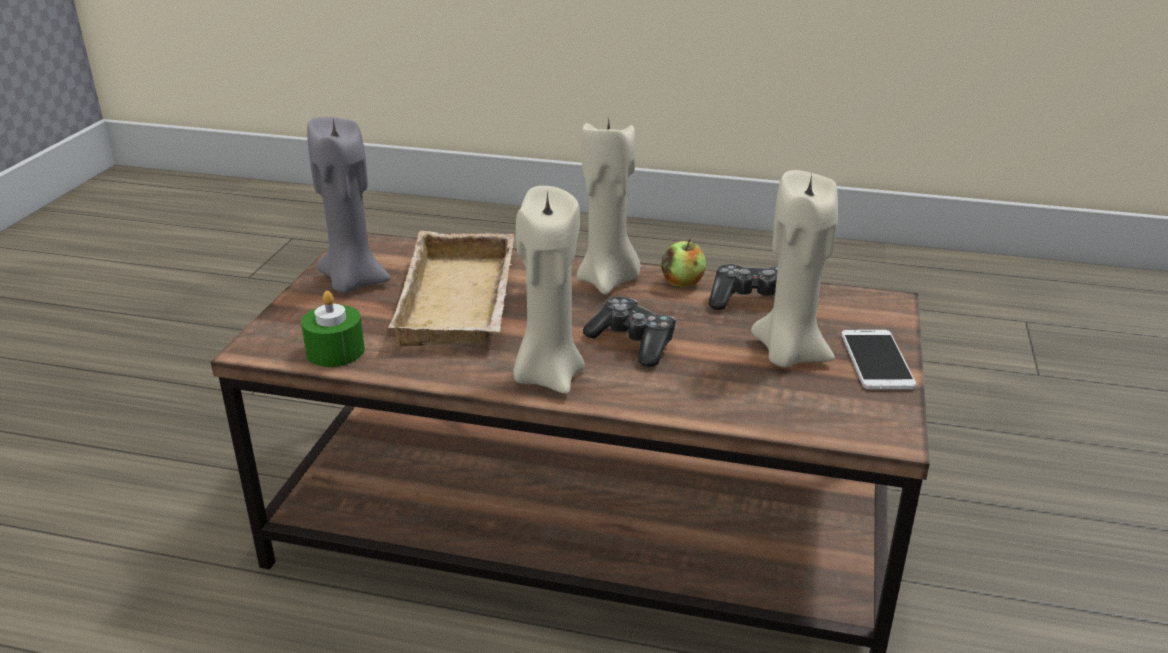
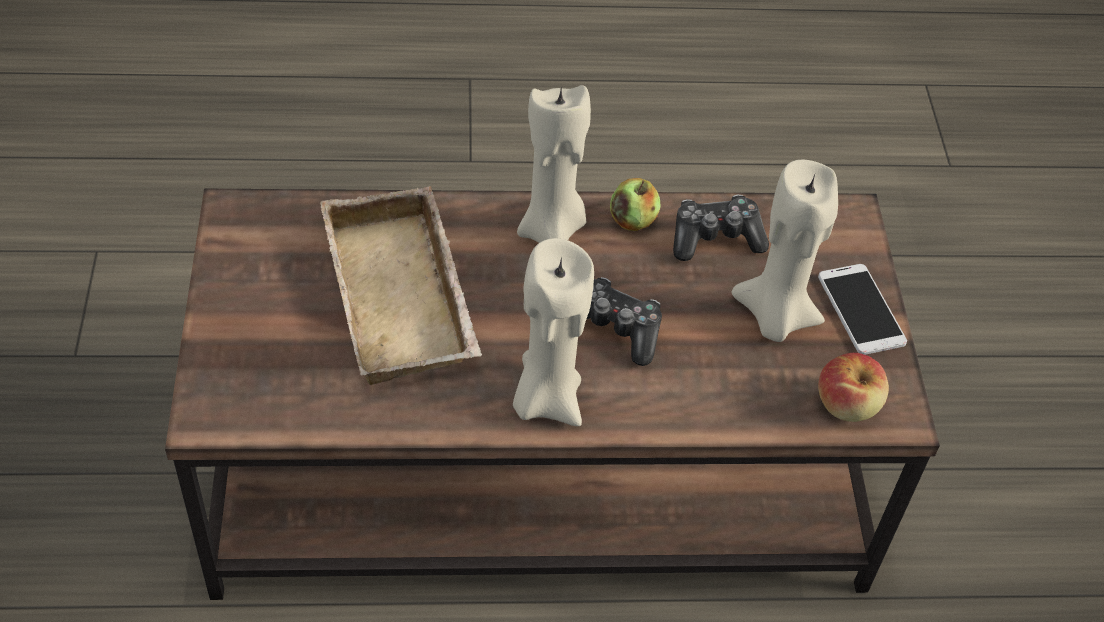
camera: 20 degrees left, 20 degrees up
green candle [301,291,365,367] -> none
grey candle [307,117,391,293] -> none
none -> apple [818,353,889,422]

